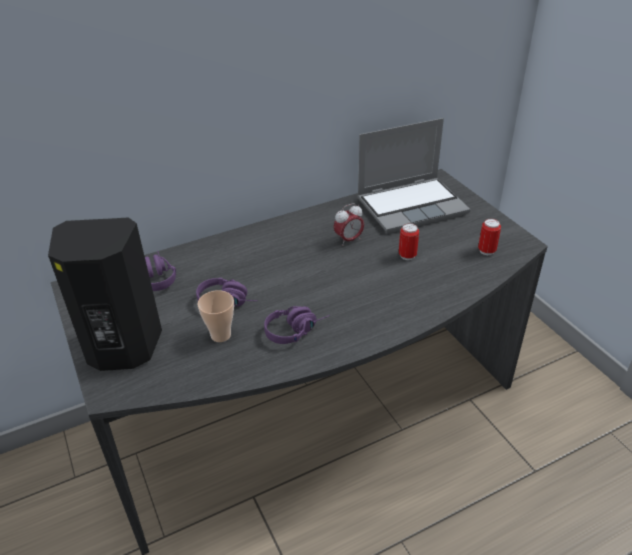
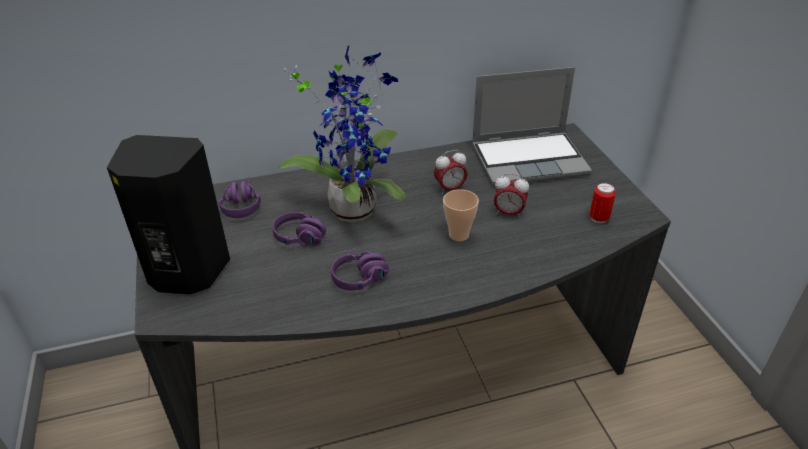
camera: 10 degrees right, 0 degrees up
cup [198,290,234,342] -> cup moved to [443,189,479,241]
can [399,223,419,260] -> alarm clock [494,173,529,218]
none -> potted plant [278,46,405,222]

